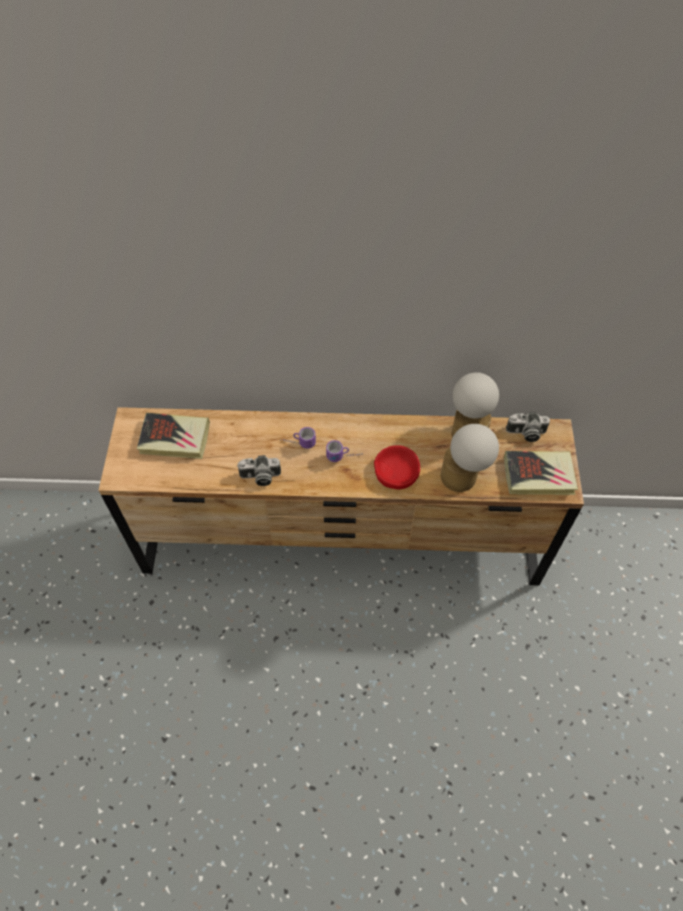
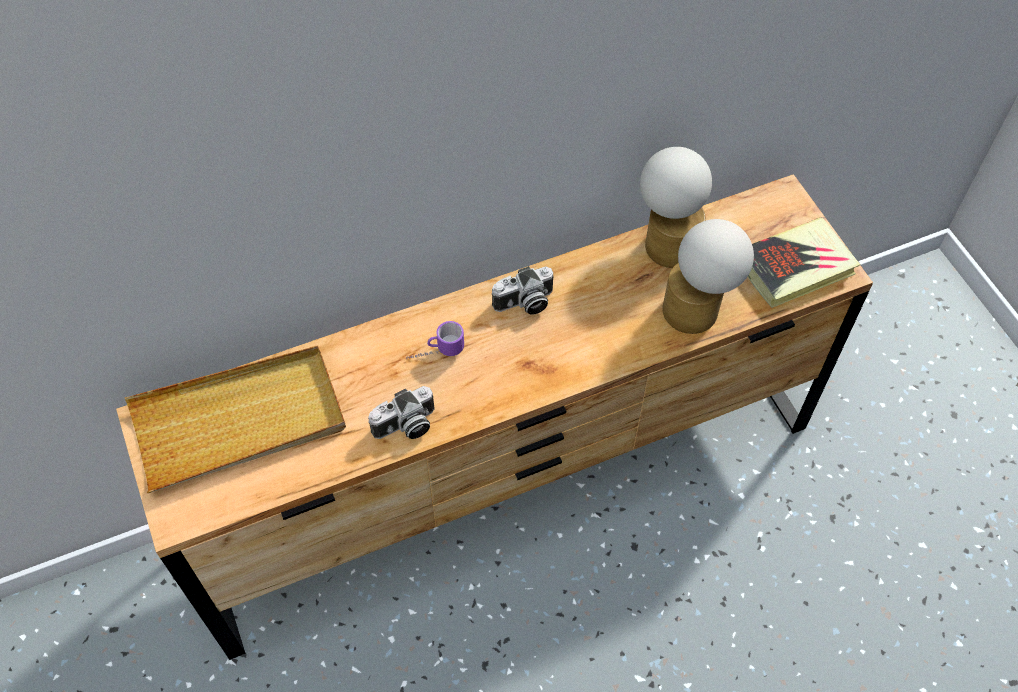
camera: 25 degrees left, 0 degrees up
book [137,413,210,459] -> beige tray [125,346,346,493]
mug [326,440,363,462] -> none
red bowl [374,445,420,489] -> none
camera [506,412,550,442] -> camera moved to [492,266,553,315]

